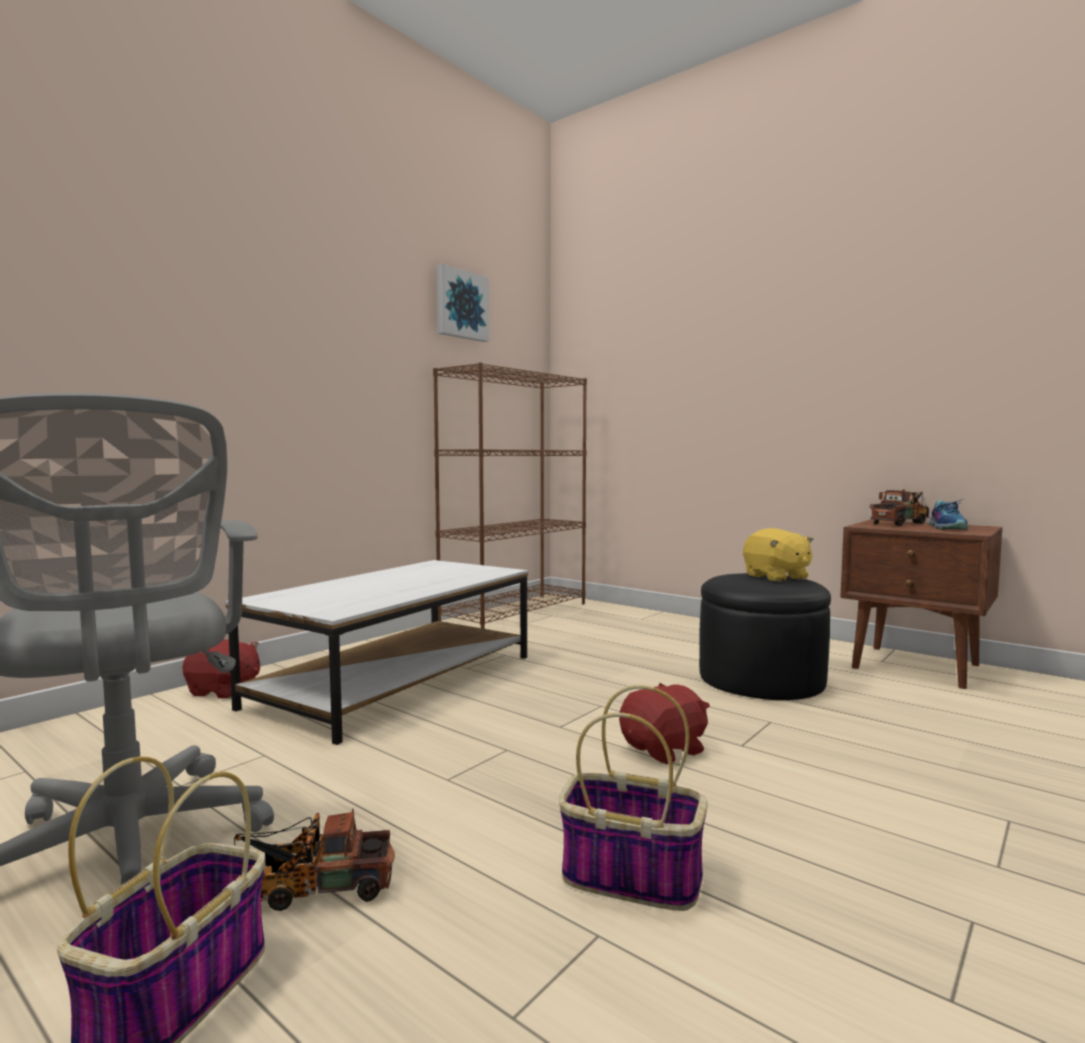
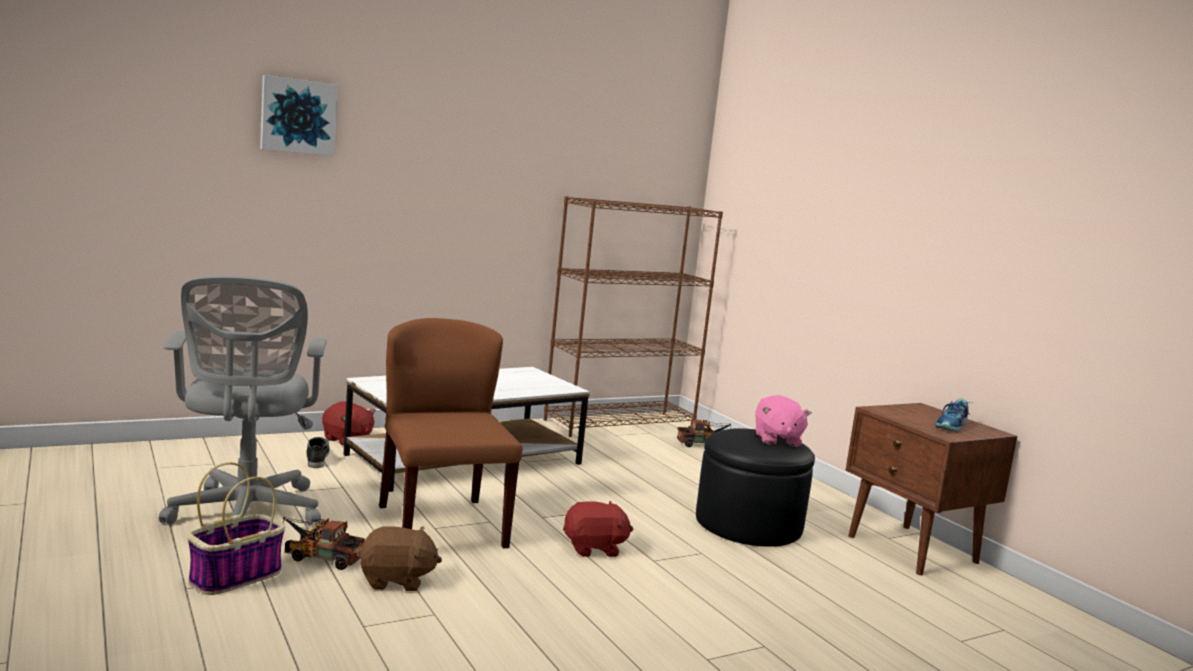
camera: 20 degrees right, 5 degrees up
picture [436,264,489,342] -> picture moved to [260,75,338,156]
basket [559,685,708,911] -> none
yellow plush toy [743,528,814,582] -> pink plush toy [755,395,812,447]
toy truck [870,489,929,526] -> toy truck moved to [677,419,731,447]
none -> shoe [307,437,330,468]
none -> brown plush toy [359,526,442,591]
none -> brown chair [379,318,522,548]

